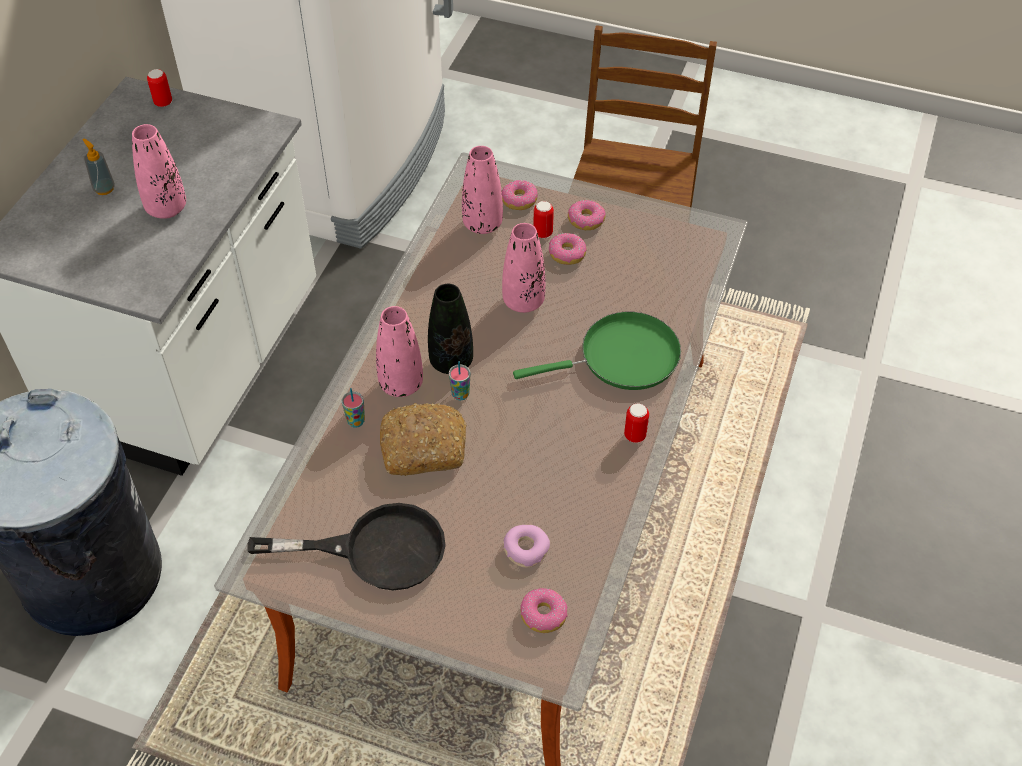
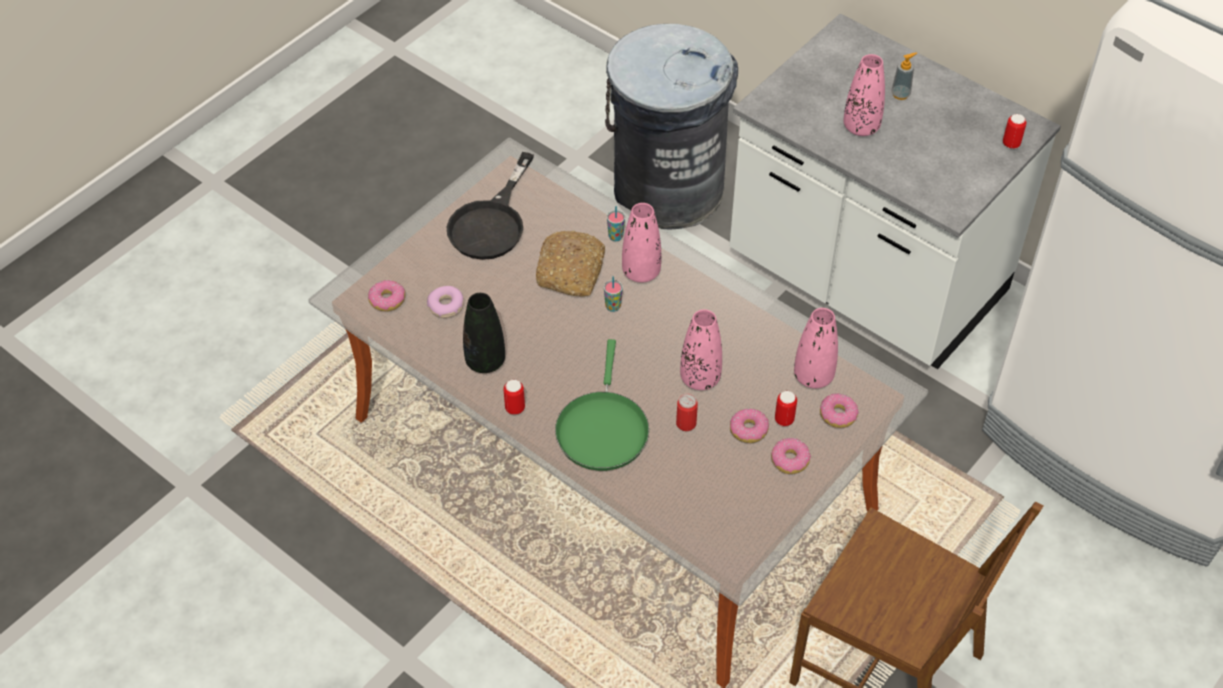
camera: 110 degrees right, 0 degrees up
black vase [428,284,473,374] -> black vase moved to [463,293,505,373]
none -> can [676,393,698,431]

